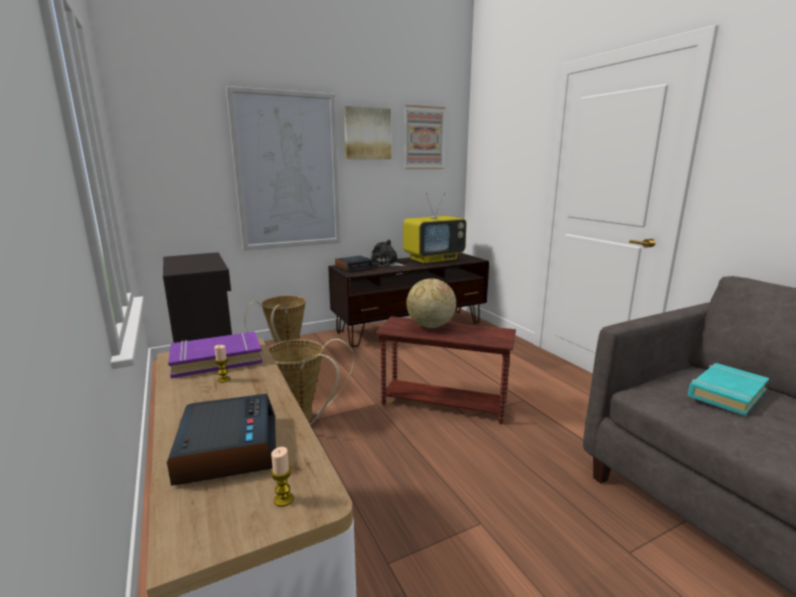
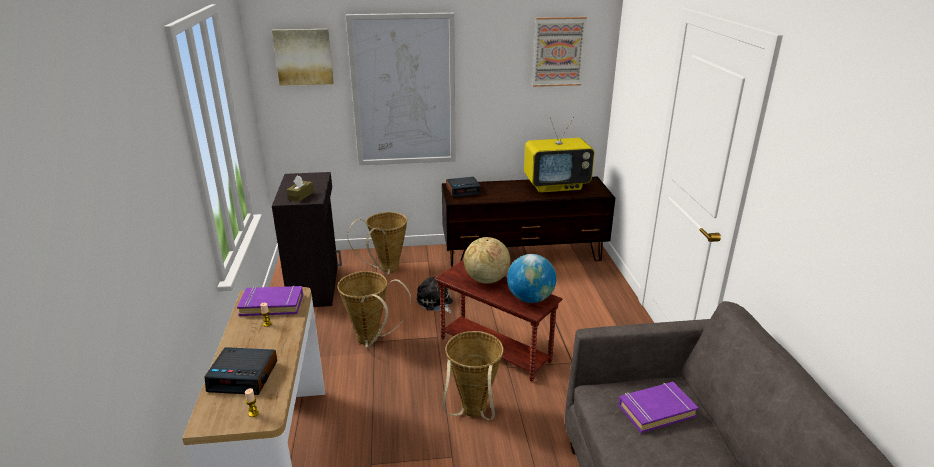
camera: 20 degrees right, 10 degrees up
alarm clock [167,394,276,486] -> alarm clock turned 90 degrees clockwise [205,347,277,395]
picture [344,106,391,159] -> picture moved to [272,29,334,86]
plush toy [371,239,406,267] -> plush toy moved to [417,277,453,313]
turquoise book [688,363,769,416] -> purple book [618,382,699,433]
none -> brown tissue box [286,175,314,202]
none -> basket [443,331,503,420]
none -> globe [507,254,556,303]

